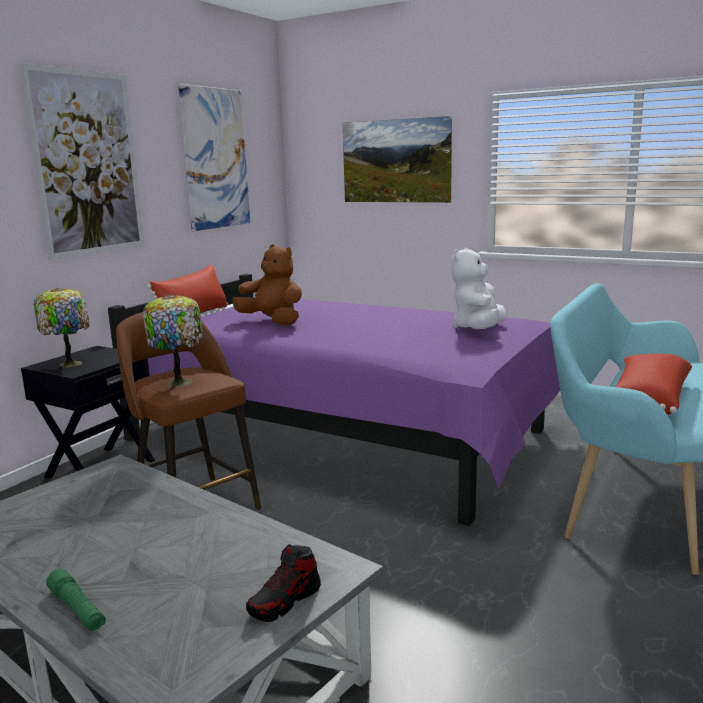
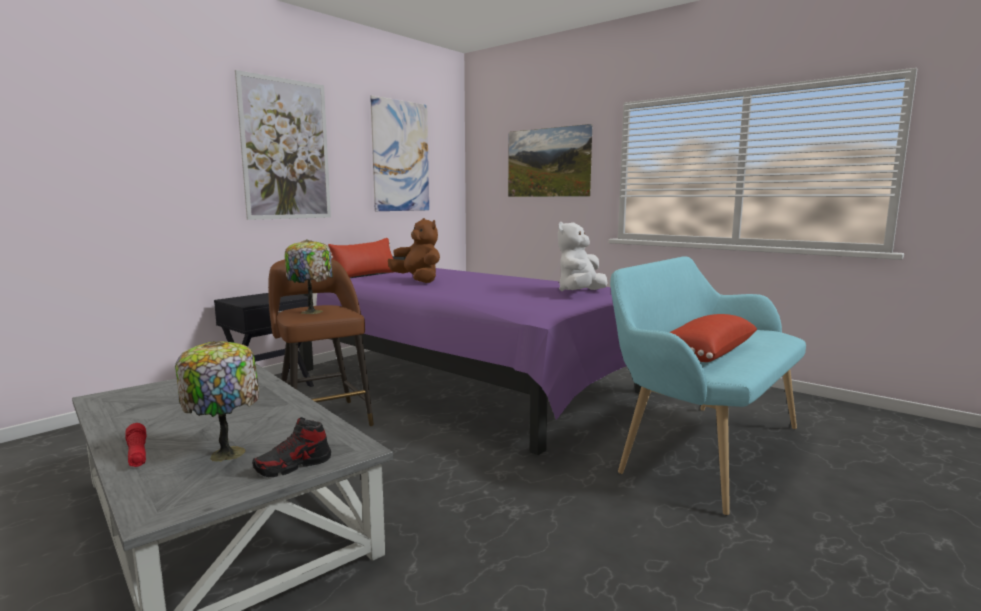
camera: 10 degrees right, 5 degrees down
table lamp [34,288,90,368] -> table lamp moved to [175,341,259,461]
green flashlight [46,569,106,631] -> red flashlight [125,423,146,467]

